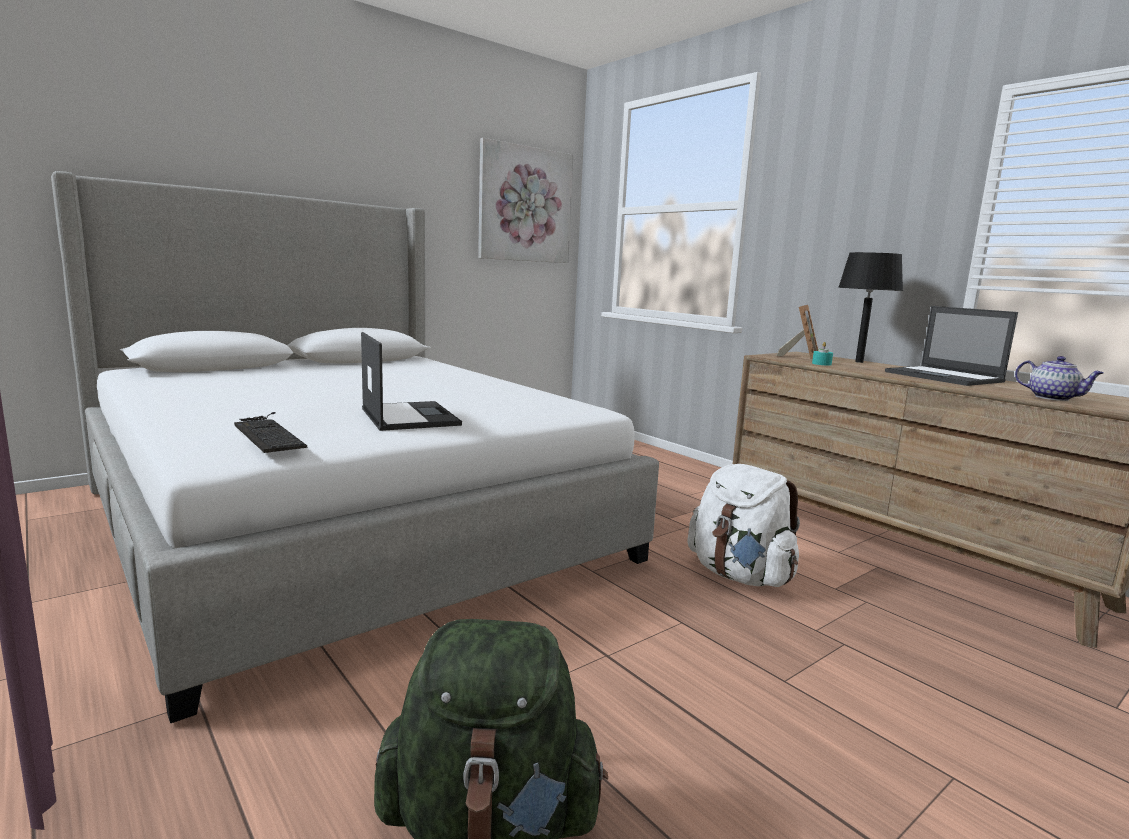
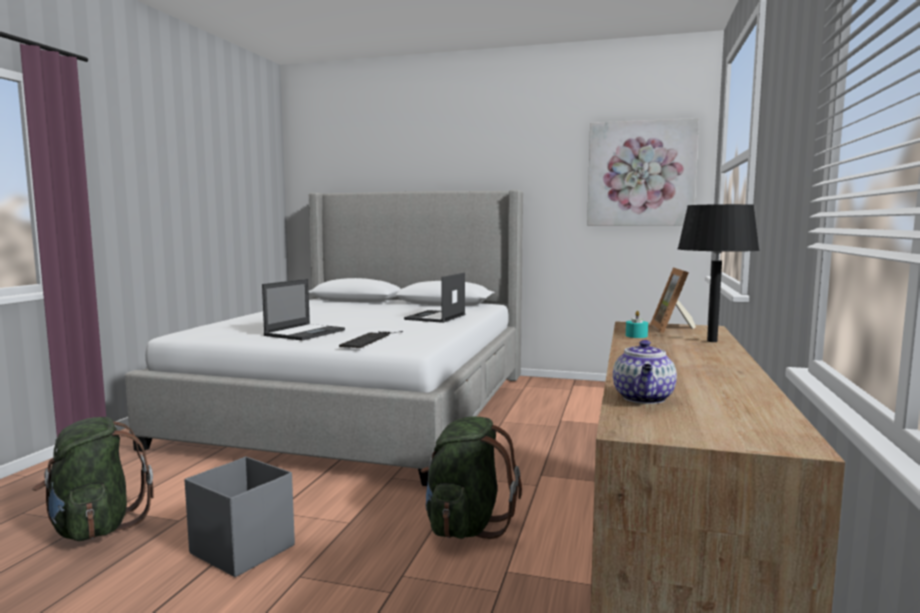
camera: 55 degrees right, 5 degrees down
keyboard [234,412,307,453] -> keyboard moved to [339,331,403,348]
white backpack [688,464,800,587] -> green backpack [421,416,522,539]
picture frame [776,305,819,360] -> picture frame turned 105 degrees clockwise [650,268,696,333]
laptop [885,306,1018,386] -> laptop moved to [404,273,465,323]
none -> grey storage box [185,456,295,577]

